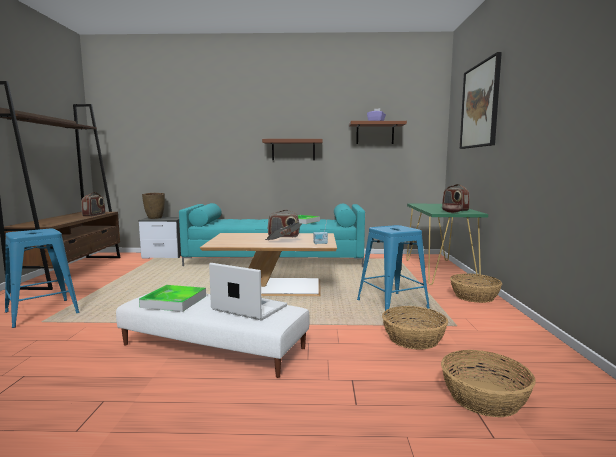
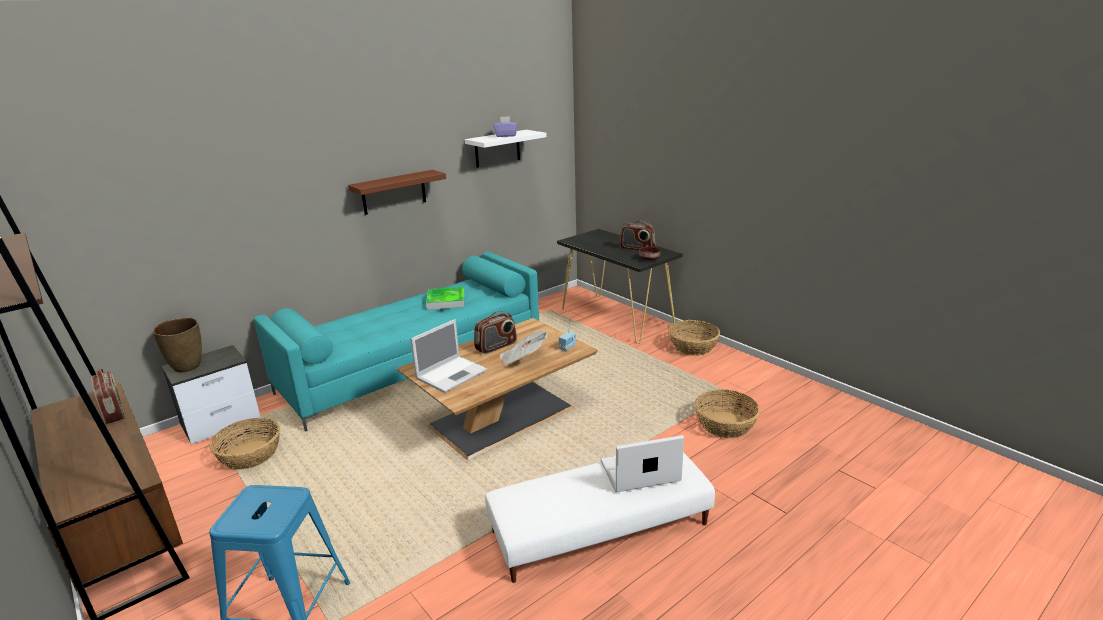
camera: 40 degrees left, 15 degrees up
tray [139,285,206,312] -> none
brown shelf [349,121,407,144] -> white shelf [465,130,547,168]
blue stool [357,225,430,312] -> none
green console table [406,204,488,285] -> black console table [557,229,682,344]
basket [441,350,536,417] -> basket moved to [209,418,280,470]
picture [460,52,502,149] -> none
none -> laptop [410,319,487,393]

